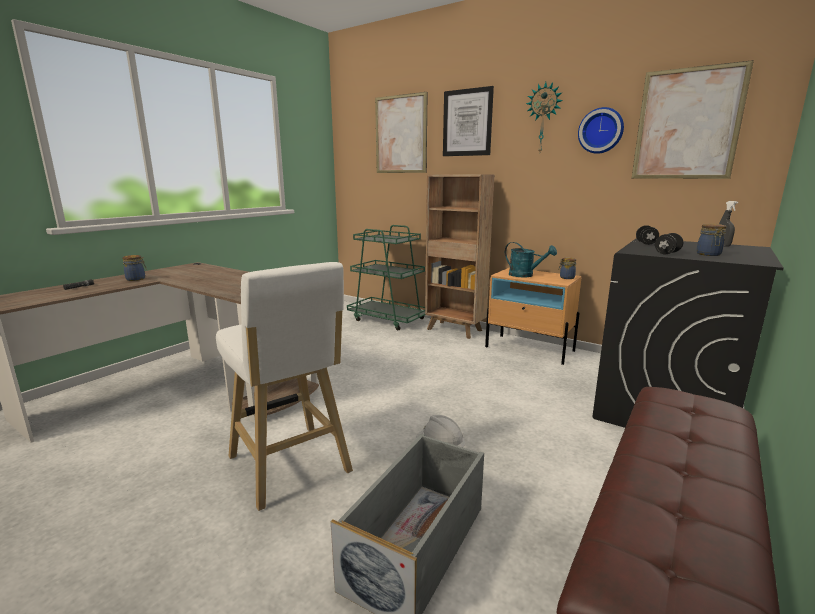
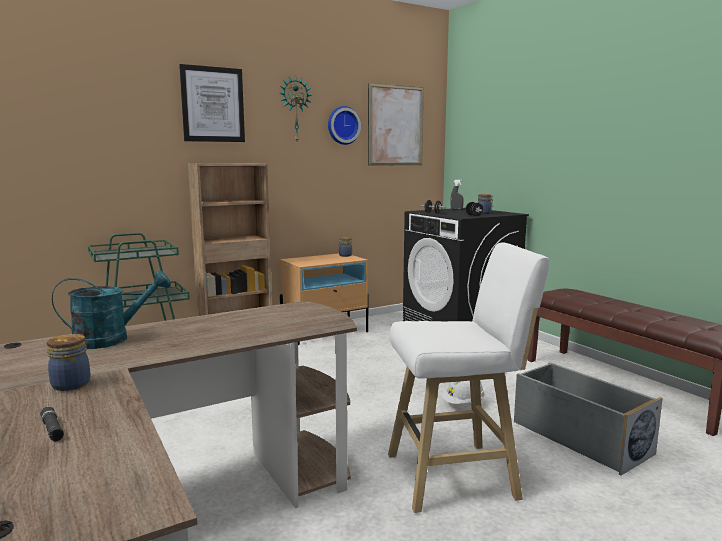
camera: 65 degrees left, 5 degrees down
picture [375,92,428,173] -> none
turquoise watering can [505,242,557,277] -> turquoise watering can moved to [52,270,171,349]

